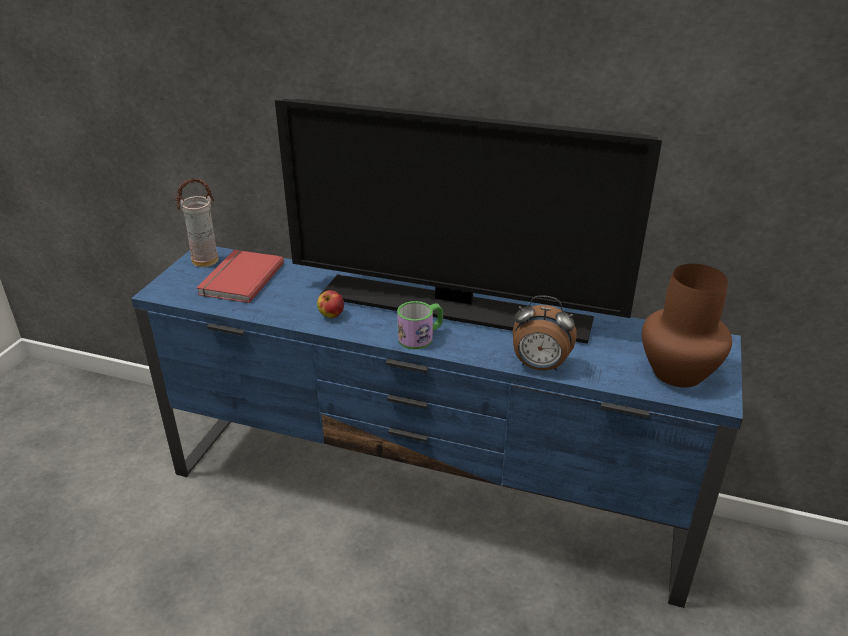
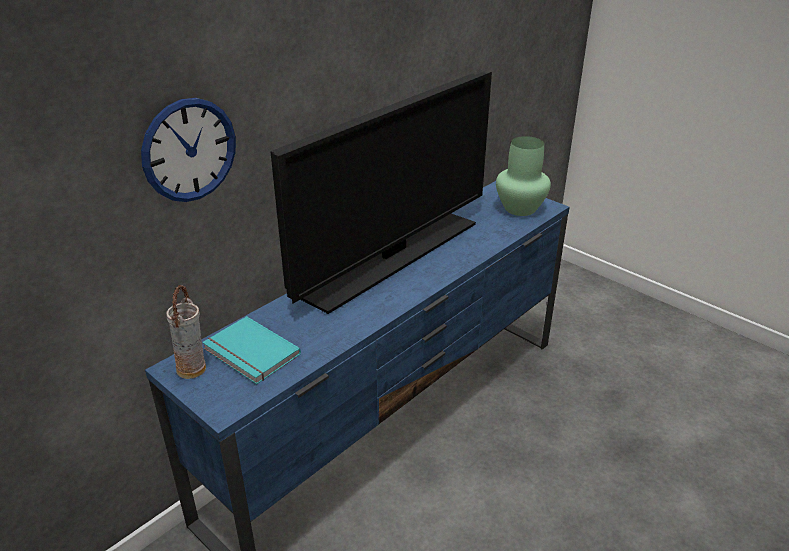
camera: 65 degrees left, 0 degrees up
red book [196,250,284,303] -> turquoise book [202,316,301,384]
apple [317,290,344,318] -> none
mug [397,301,443,349] -> none
alarm clock [513,295,577,371] -> none
brown vase [642,264,732,388] -> green vase [496,136,551,216]
none -> wall clock [141,98,236,202]

